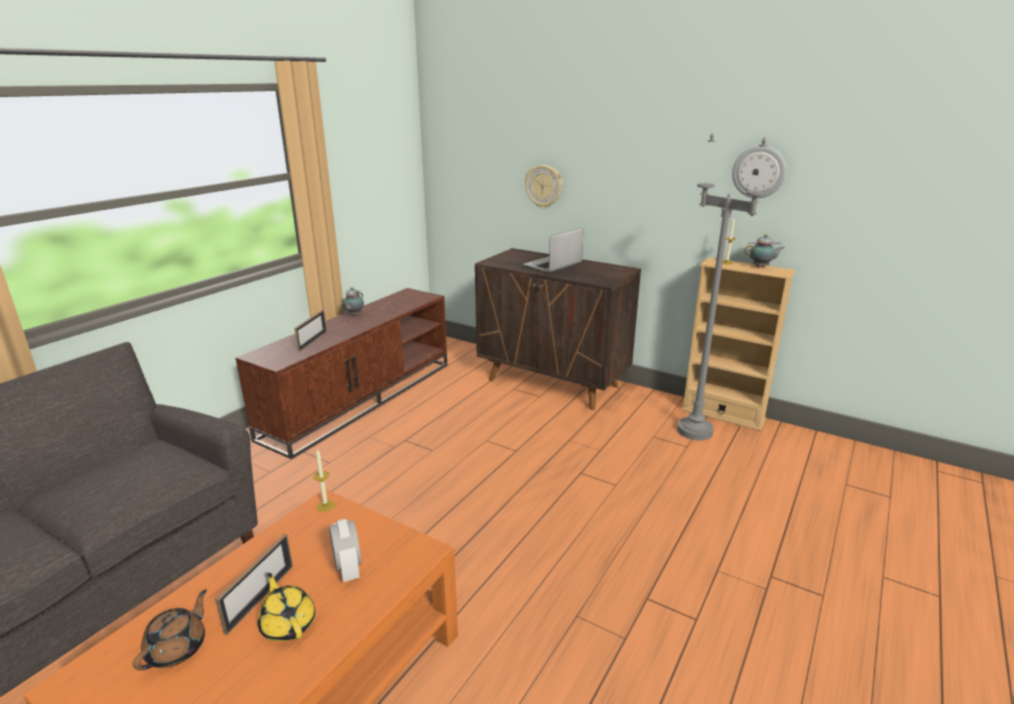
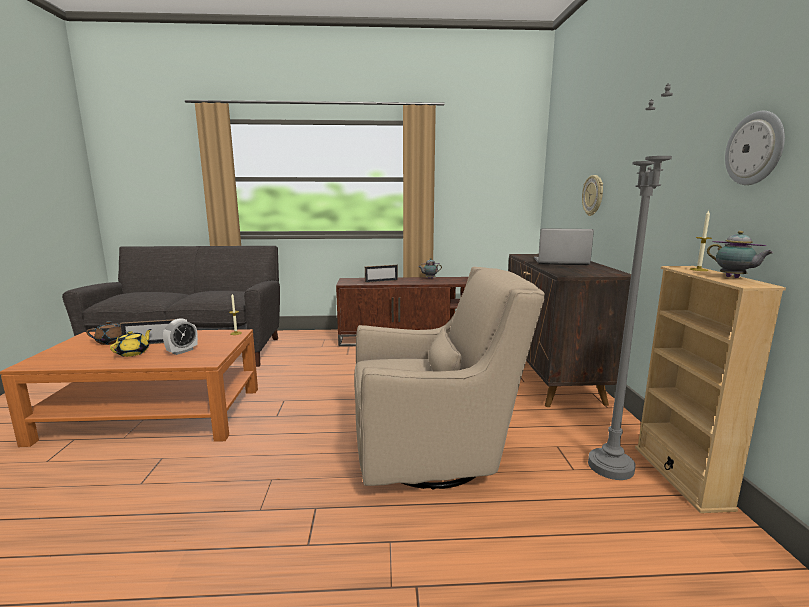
camera: 55 degrees right, 10 degrees down
none -> beige armchair [354,267,545,490]

